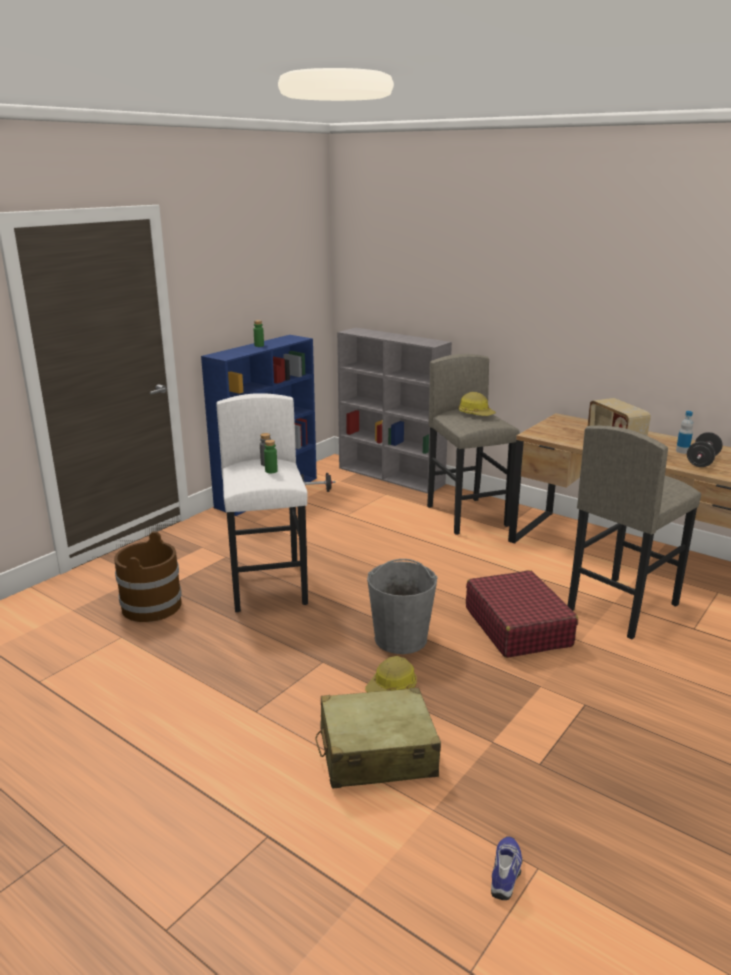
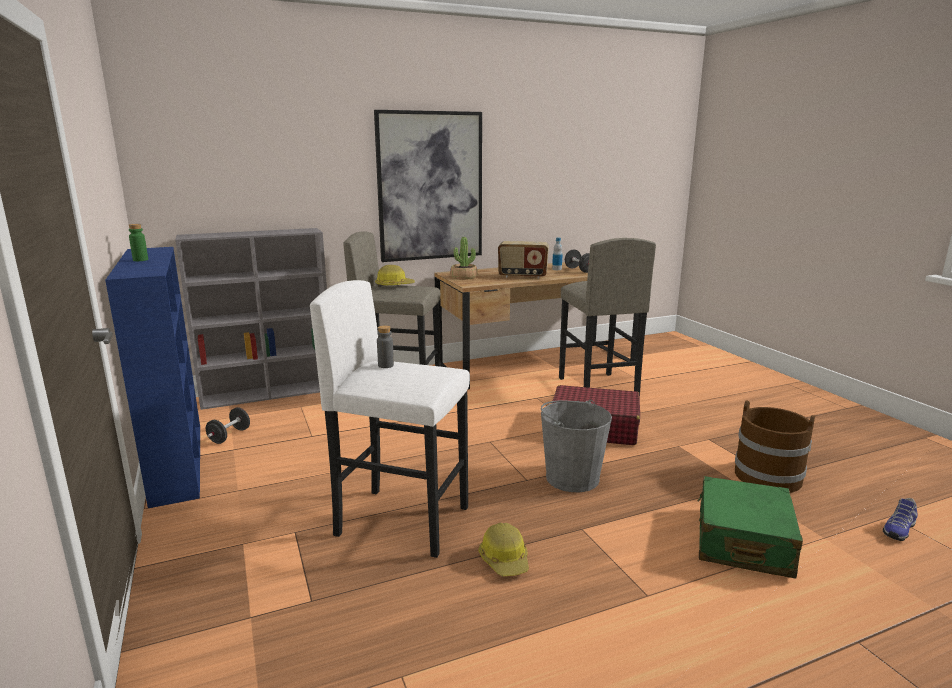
camera: 60 degrees left, 5 degrees down
brown bucket [114,531,182,622] -> brown bucket moved to [735,400,815,493]
green bottle [264,439,278,473] -> none
beige suitcase [315,688,441,789] -> green suitcase [698,476,803,578]
hard hat [365,656,417,692] -> hard hat moved to [478,523,529,576]
shoe [491,836,522,900] -> shoe turned 90 degrees counterclockwise [883,498,918,541]
none -> picture [374,110,482,262]
none -> potted plant [450,237,477,280]

